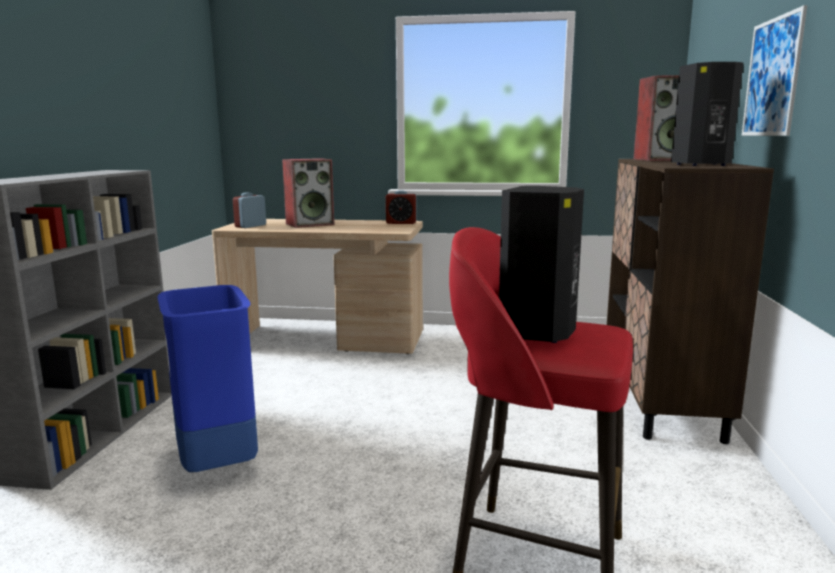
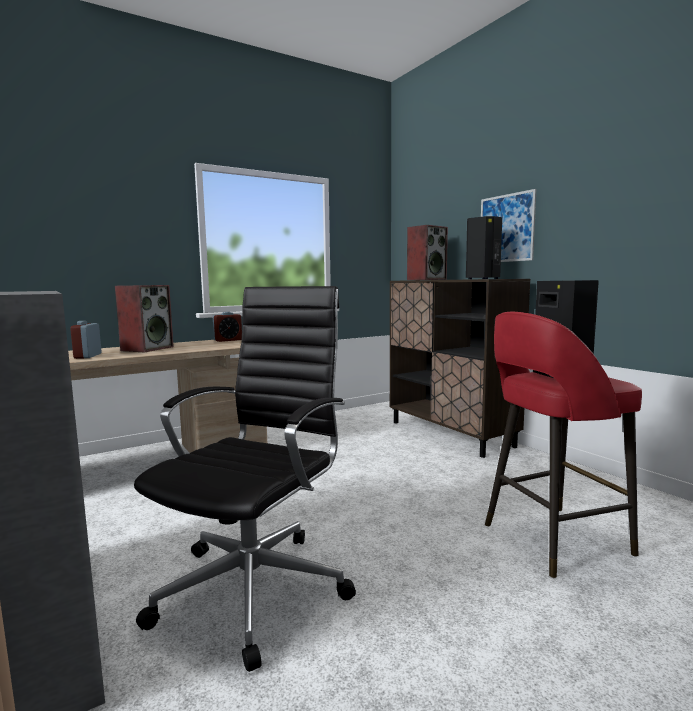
camera: 40 degrees left, 5 degrees down
blue trash can [158,285,258,472] -> black office chair [134,286,356,672]

